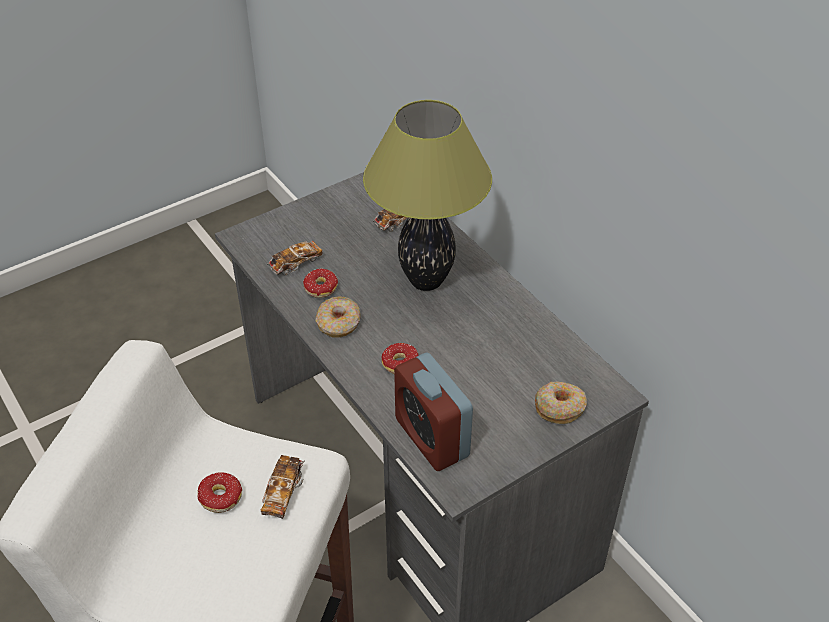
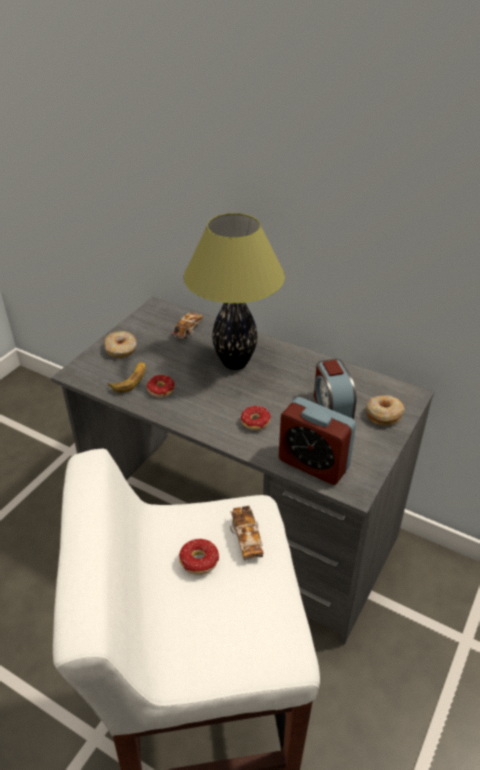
camera: 25 degrees left, 5 degrees down
toy car [267,241,323,276] -> banana [108,362,145,393]
donut [315,296,361,337] -> donut moved to [104,331,137,358]
none -> alarm clock [314,358,357,420]

